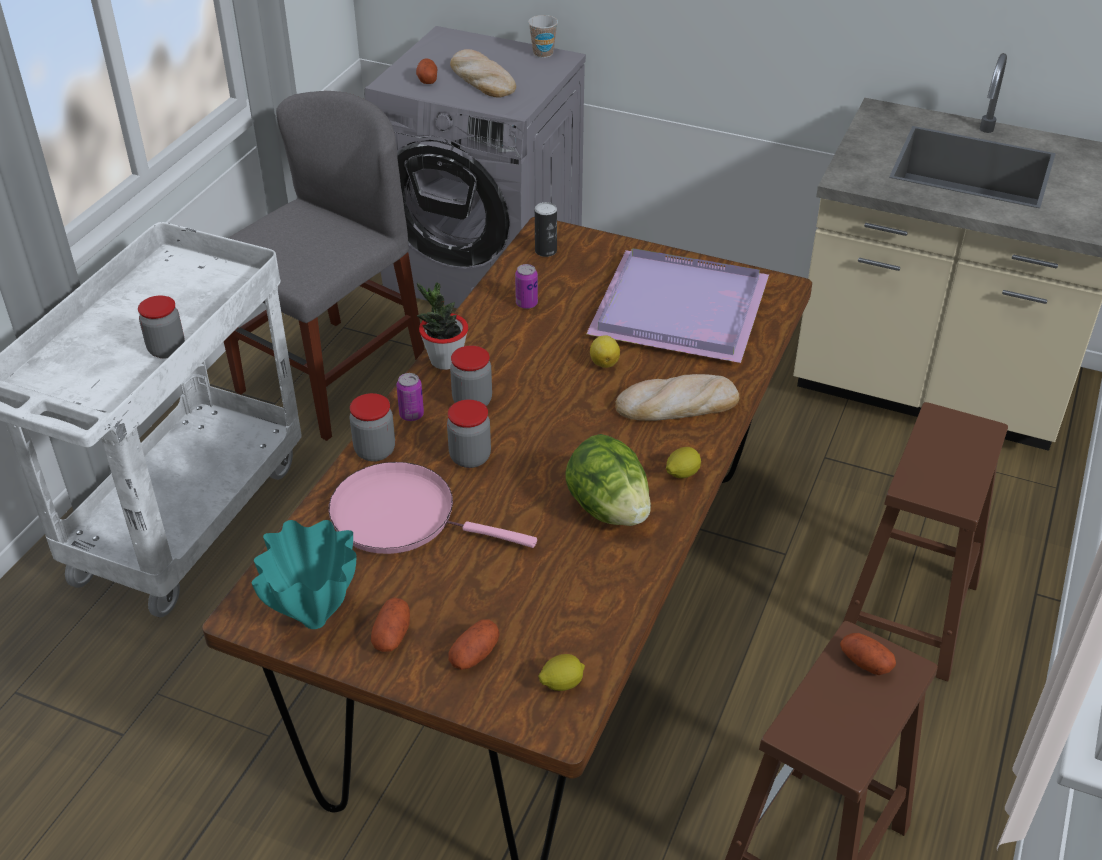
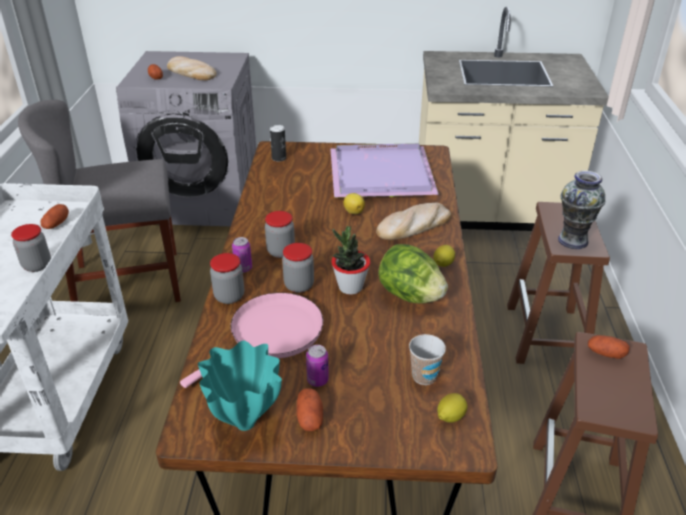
camera: 20 degrees left, 5 degrees down
grey chair [224,91,424,441] -> grey chair turned 120 degrees counterclockwise [18,100,181,302]
pink frying pan [329,462,537,554] -> pink frying pan turned 135 degrees clockwise [180,293,323,388]
potted plant [417,282,468,370] -> potted plant moved to [331,226,370,295]
potato [448,619,500,670] -> potato moved to [41,204,69,229]
can [515,264,538,309] -> can moved to [306,345,329,387]
cup [528,15,558,58] -> cup moved to [409,334,446,385]
none -> vase [558,170,606,249]

